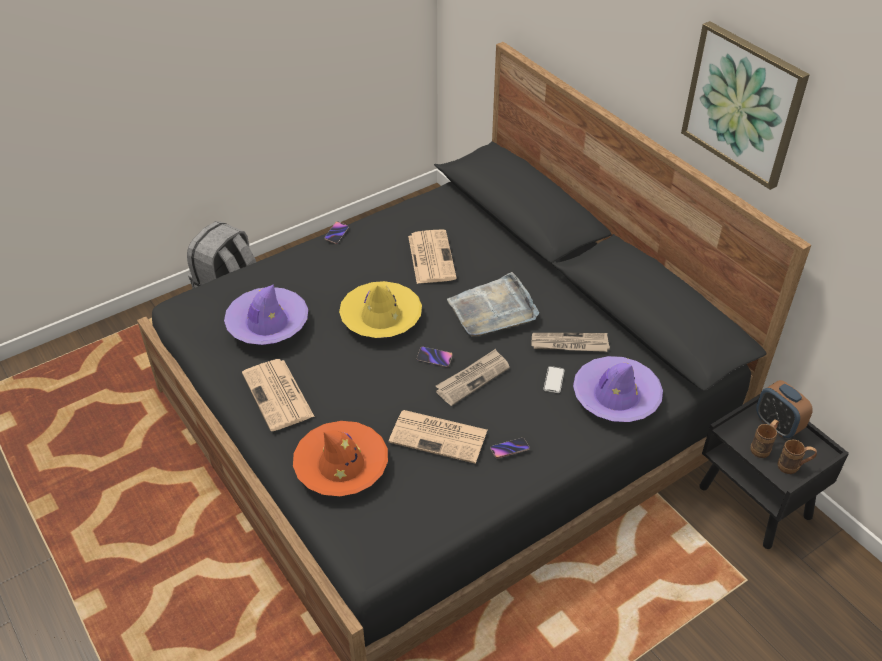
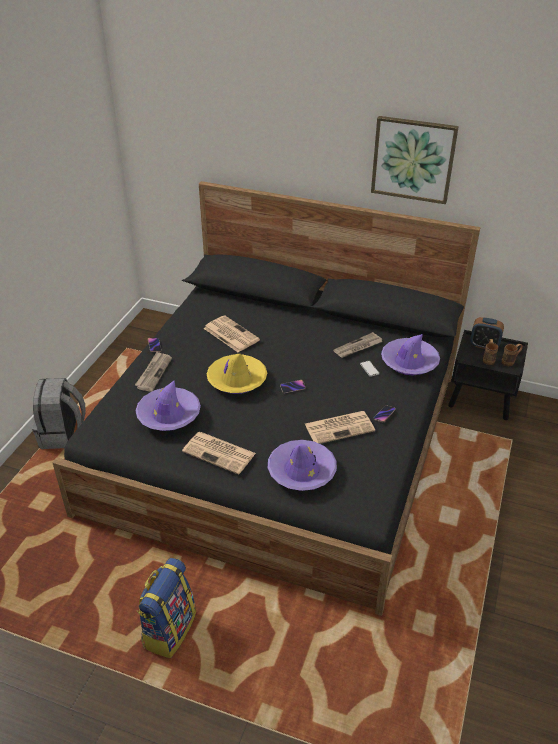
camera: 35 degrees left, 5 degrees down
orange hat [293,421,388,496] -> purple hat [268,440,337,491]
newspaper [436,349,510,406] -> newspaper moved to [135,352,172,392]
grey tray [447,272,539,337] -> none
none -> backpack [137,558,196,658]

